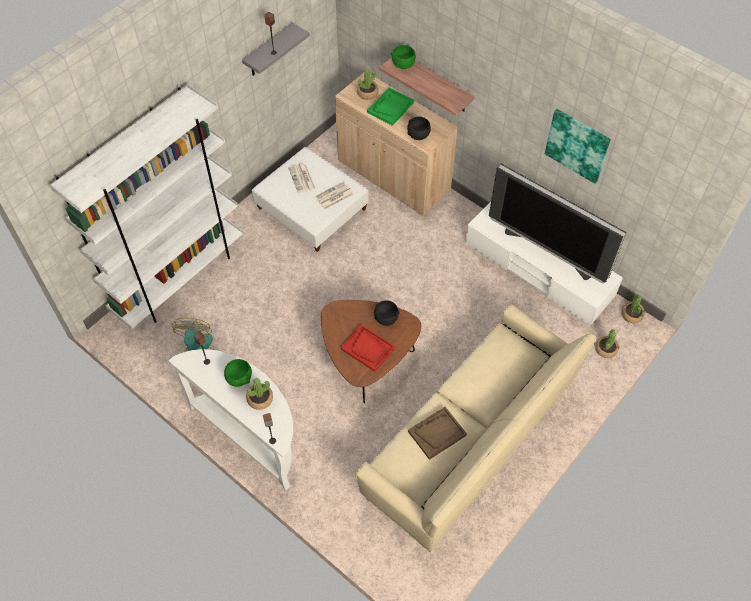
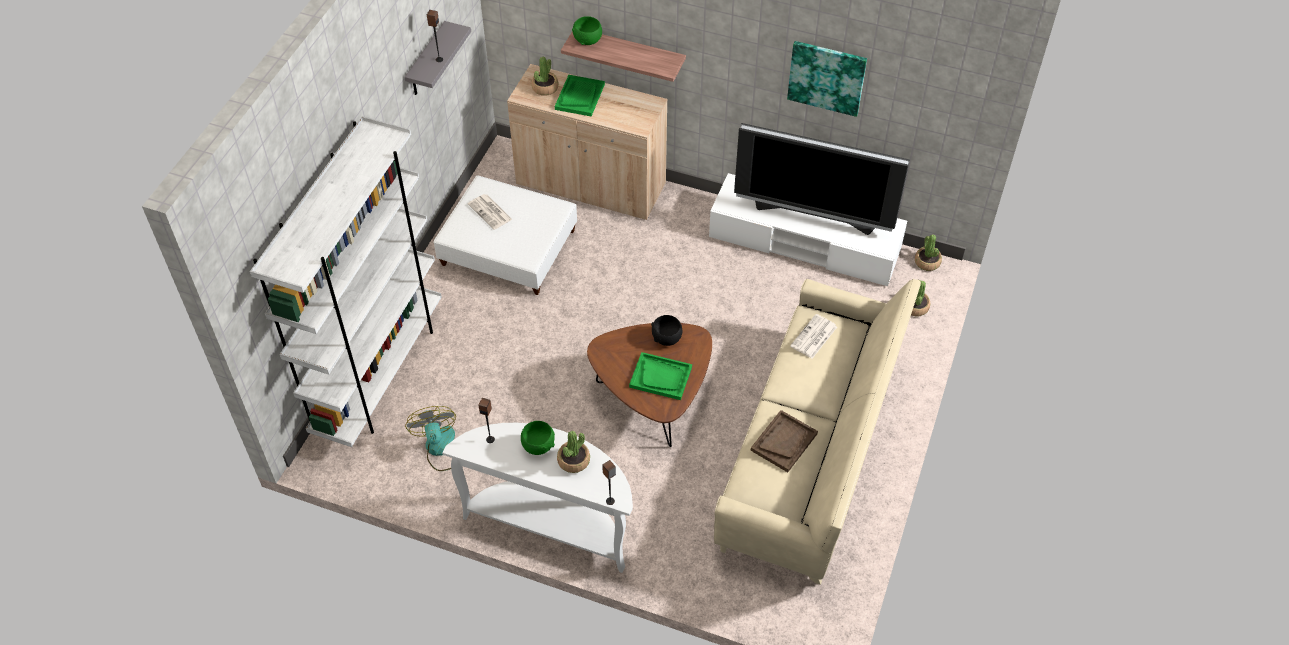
camera: 20 degrees left, 5 degrees down
newspaper [315,182,354,210] -> newspaper moved to [790,314,837,359]
red tray [341,324,395,372] -> green tray [629,352,692,400]
black bowl [407,117,431,140] -> none

